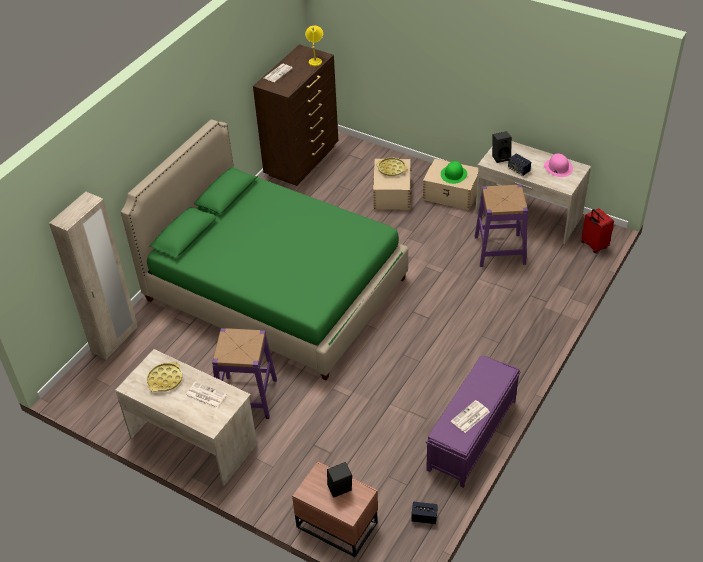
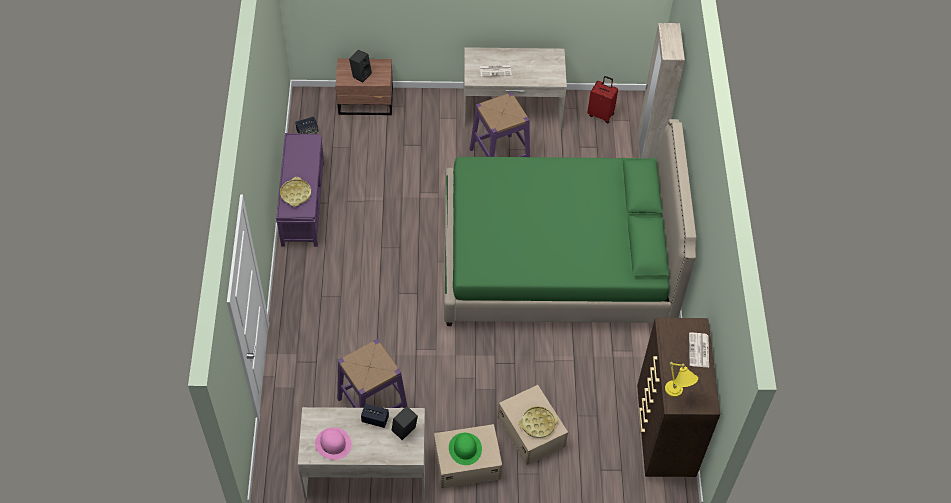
camera: 145 degrees right, 10 degrees up
yellow tray [147,362,182,392] -> yellow tray moved to [280,177,311,207]
newspaper [451,400,489,433] -> none
red suitcase [581,208,614,253] -> red suitcase moved to [587,76,618,124]

